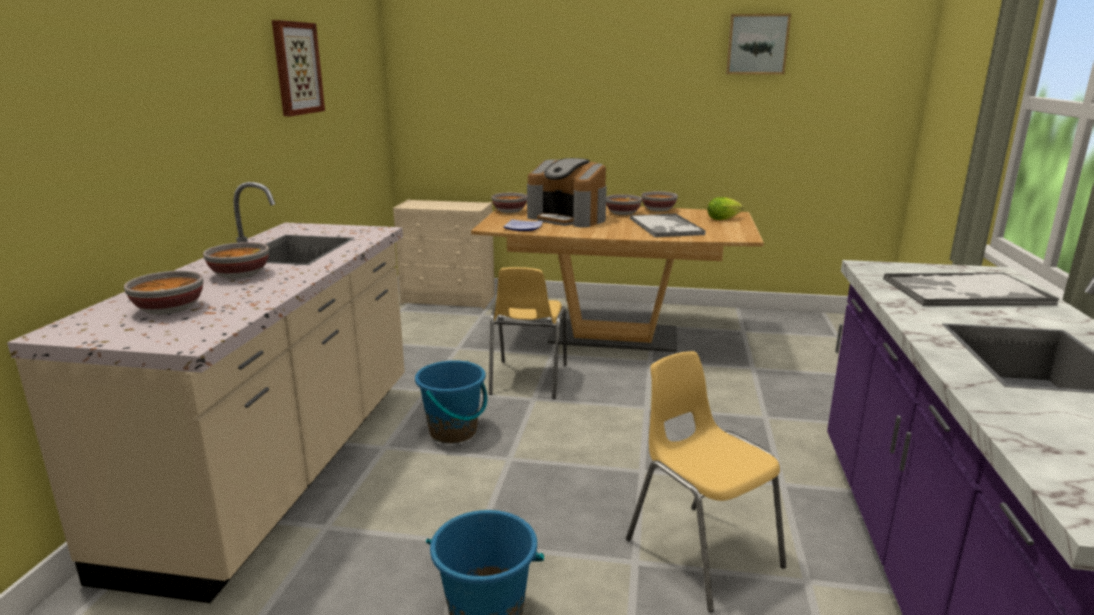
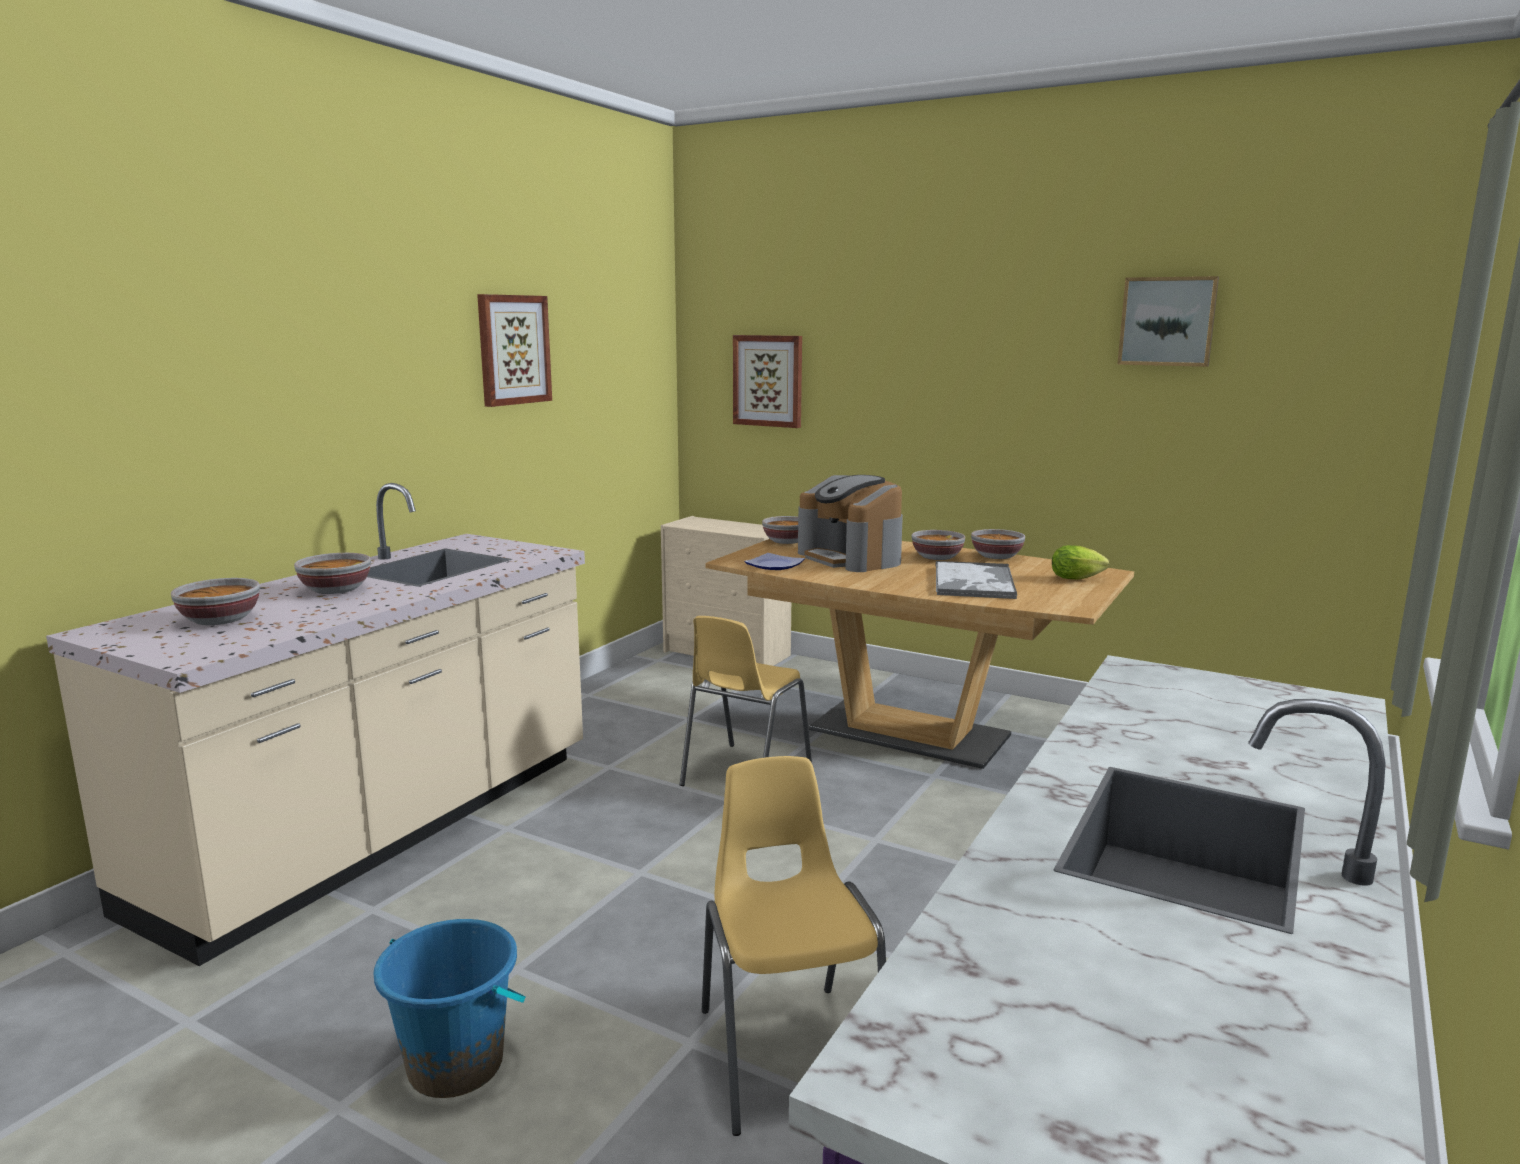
camera: 20 degrees right, 5 degrees down
blue bucket [415,360,487,443] -> none
tray [883,273,1059,306] -> none
none -> picture [733,335,802,428]

